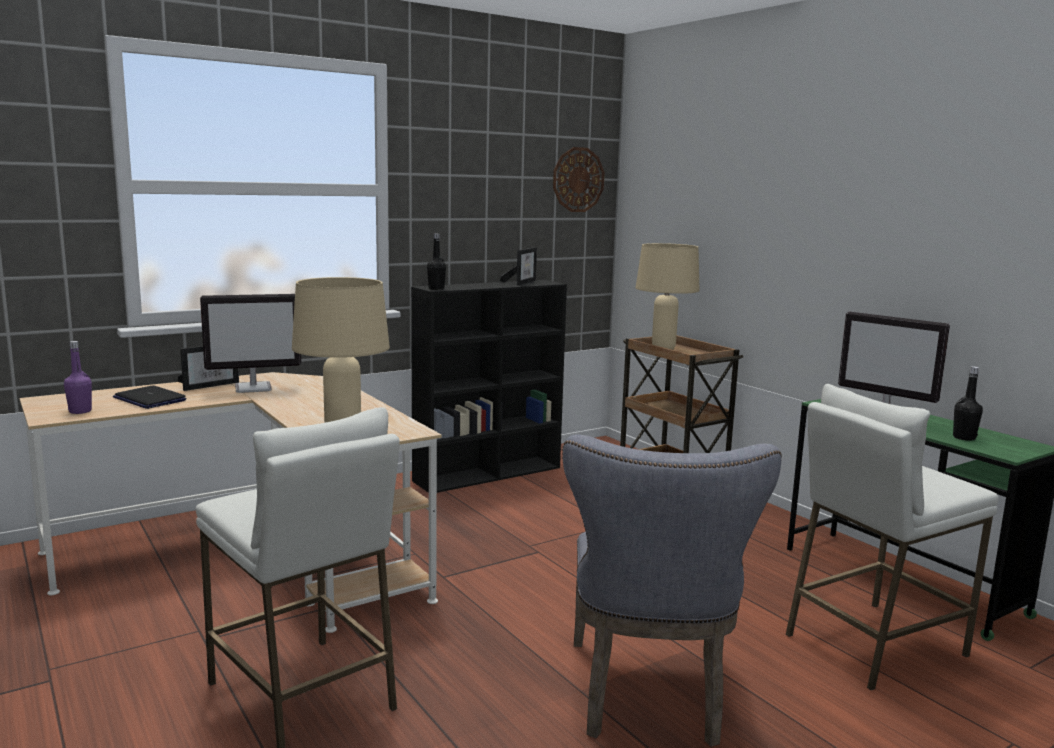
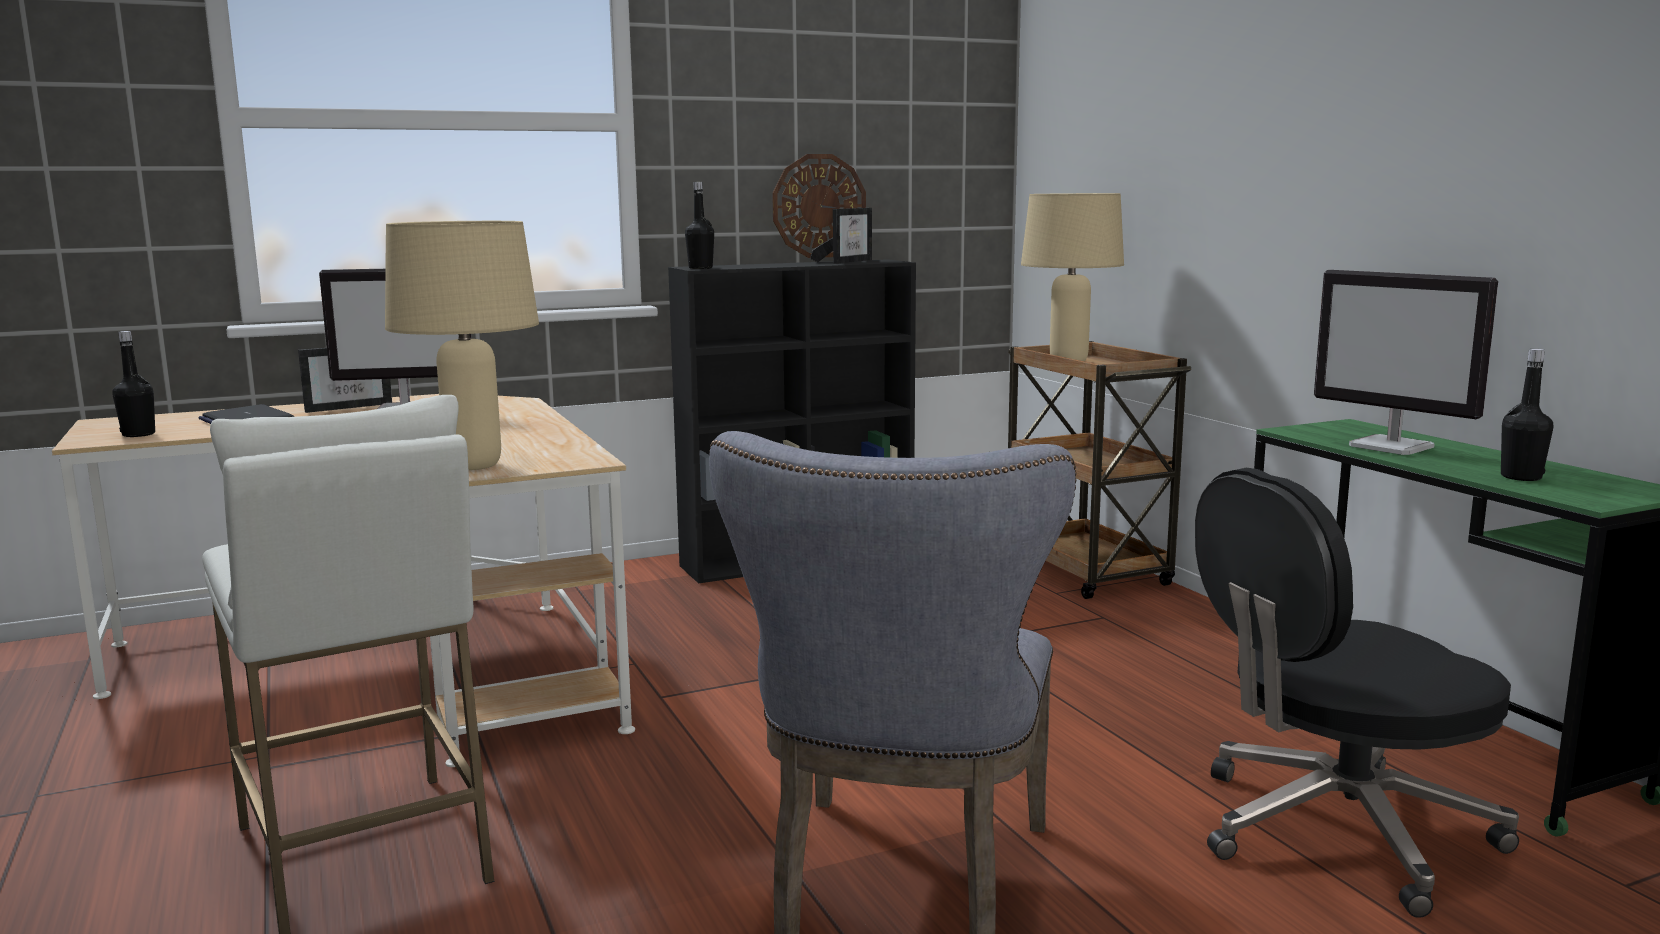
camera: 10 degrees right, 0 degrees up
purple bottle [64,341,92,414] -> black bottle [112,331,155,437]
wall clock [553,147,605,212] -> wall clock moved to [772,154,866,258]
white stool [785,384,998,690] -> black office chair [1195,468,1519,918]

